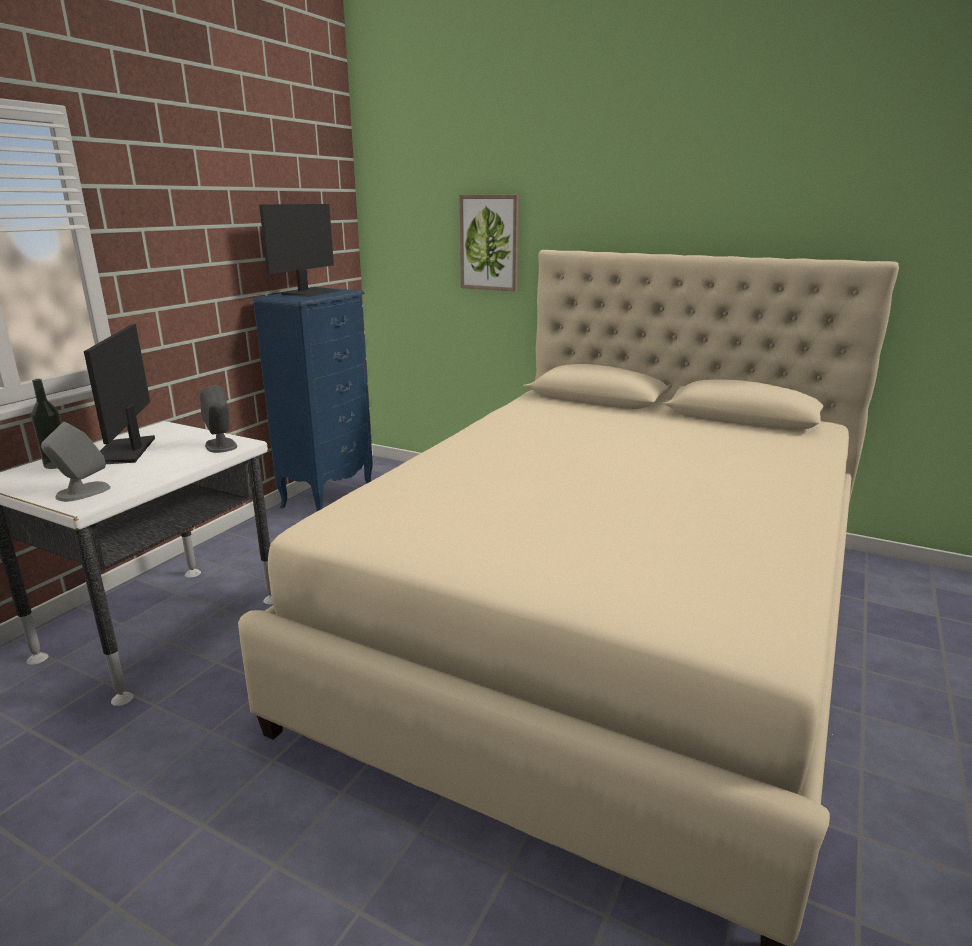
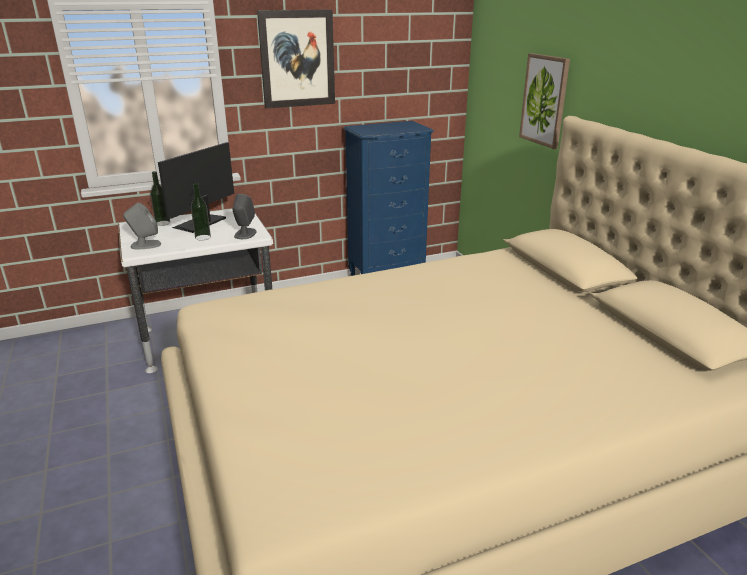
camera: 40 degrees right, 5 degrees up
monitor [259,204,340,297] -> none
none -> bottle [191,183,211,241]
none -> picture [257,9,335,108]

